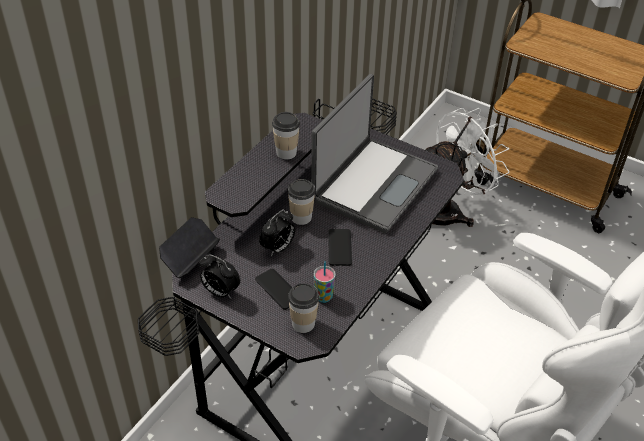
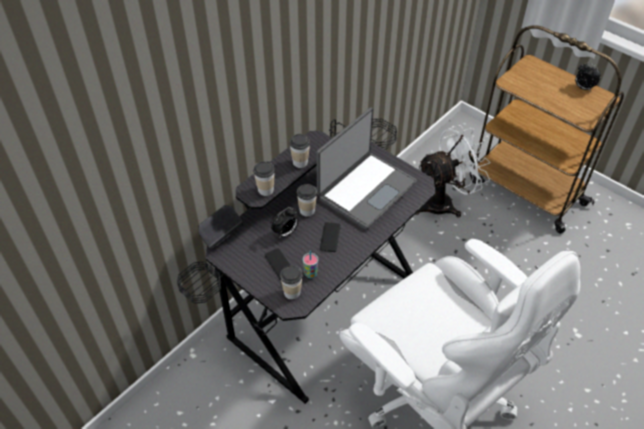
camera: 10 degrees right, 5 degrees up
alarm clock [200,254,240,299] -> alarm clock moved to [575,62,601,92]
none -> cup [253,161,275,196]

